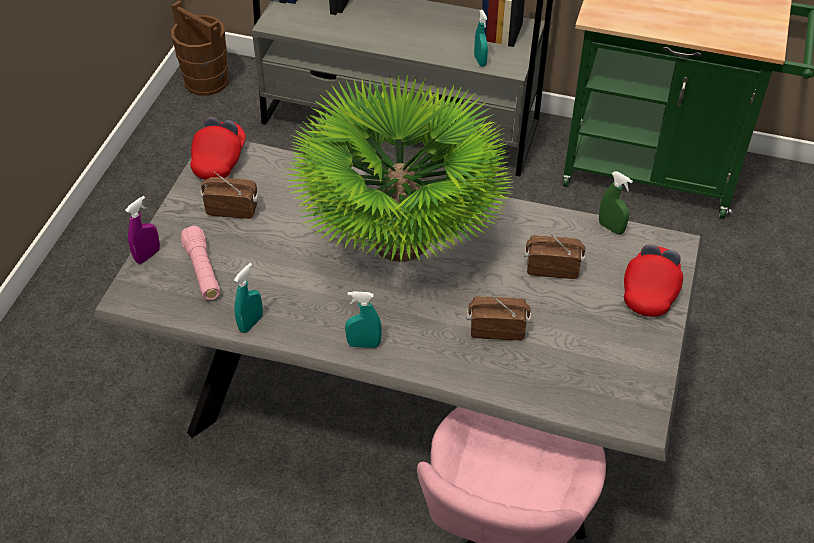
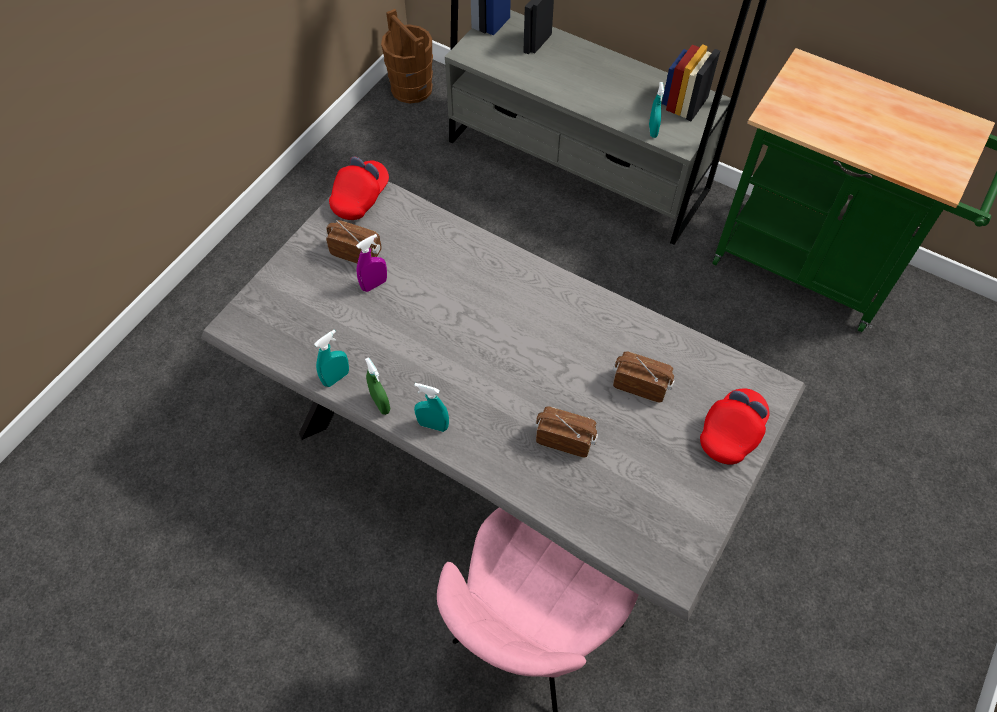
camera: 15 degrees right, 10 degrees up
purple spray bottle [125,196,160,264] -> purple spray bottle moved to [356,234,387,292]
pink flashlight [181,226,220,300] -> none
potted plant [284,73,515,263] -> none
green spray bottle [599,172,633,235] -> green spray bottle moved to [365,357,390,415]

